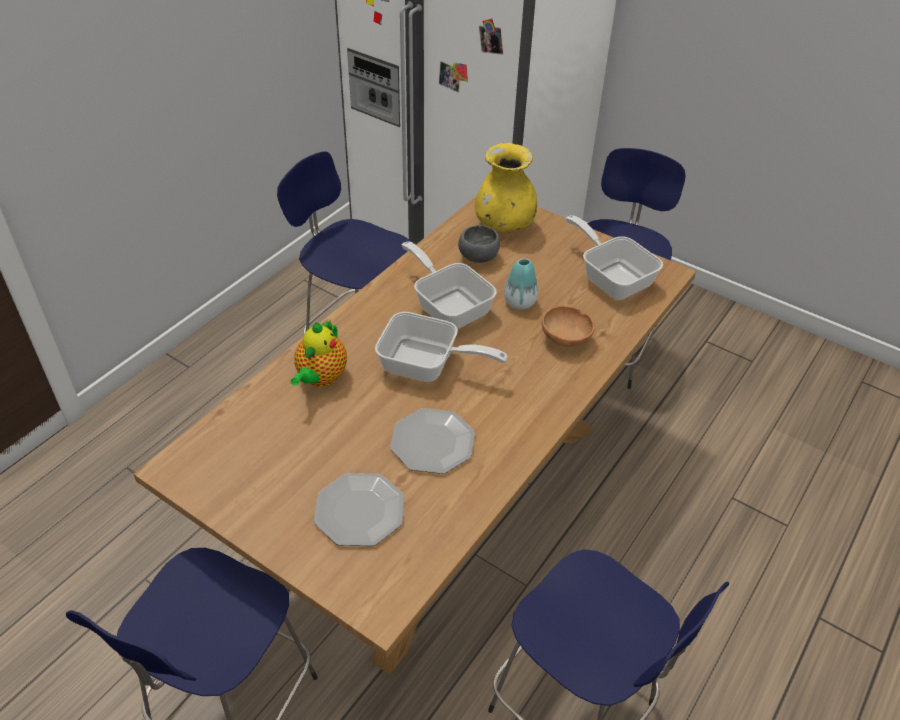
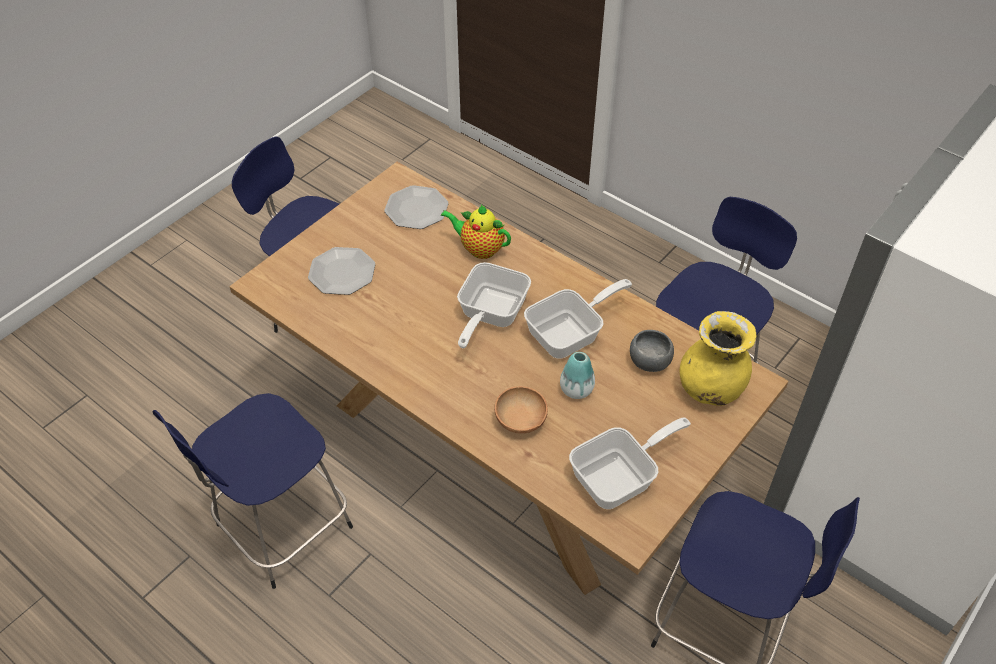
camera: 95 degrees right, 5 degrees up
plate [390,408,475,474] -> plate moved to [384,185,449,229]

